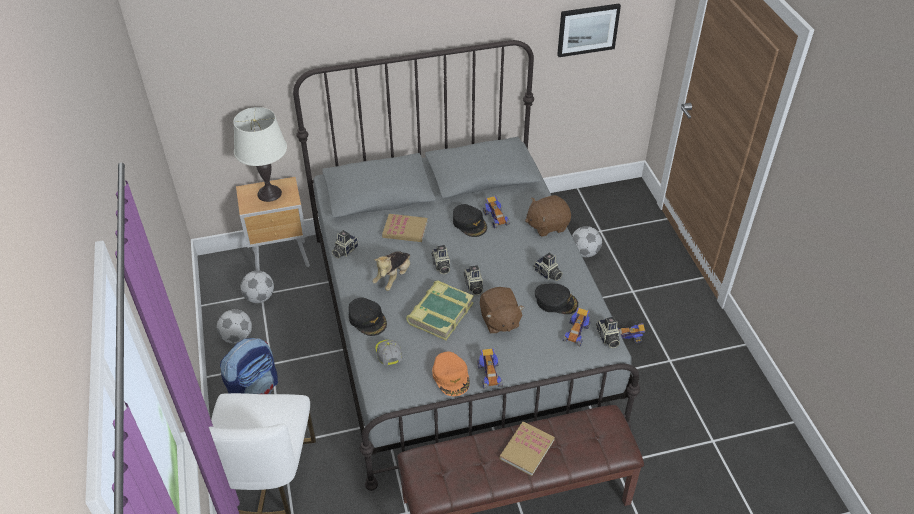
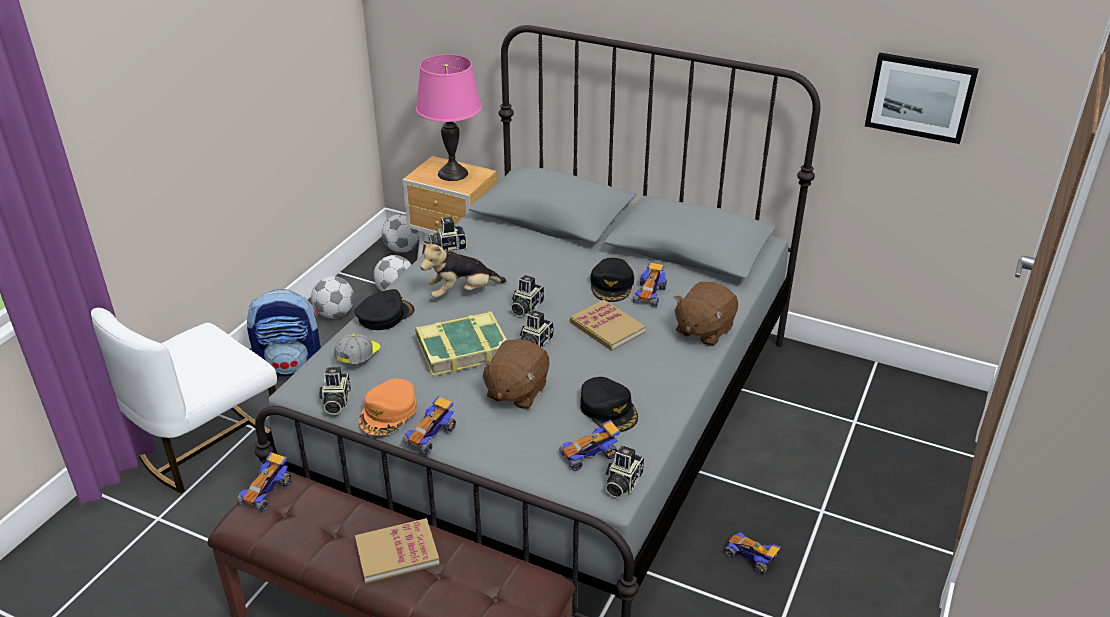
camera: 40 degrees right, 10 degrees down
white table lamp [233,107,287,202] -> pink table lamp [416,54,482,181]
black cap [349,298,387,336] -> black cap turned 135 degrees counterclockwise [354,289,415,330]
book [382,214,428,242] -> book moved to [570,300,646,351]
brown plush toy [525,195,571,237] -> brown plush toy turned 75 degrees counterclockwise [674,282,738,346]
camera [533,253,563,281] -> camera moved to [320,367,351,415]
football [572,226,602,257] -> football moved to [382,214,420,253]
none -> toy car [237,452,292,512]

